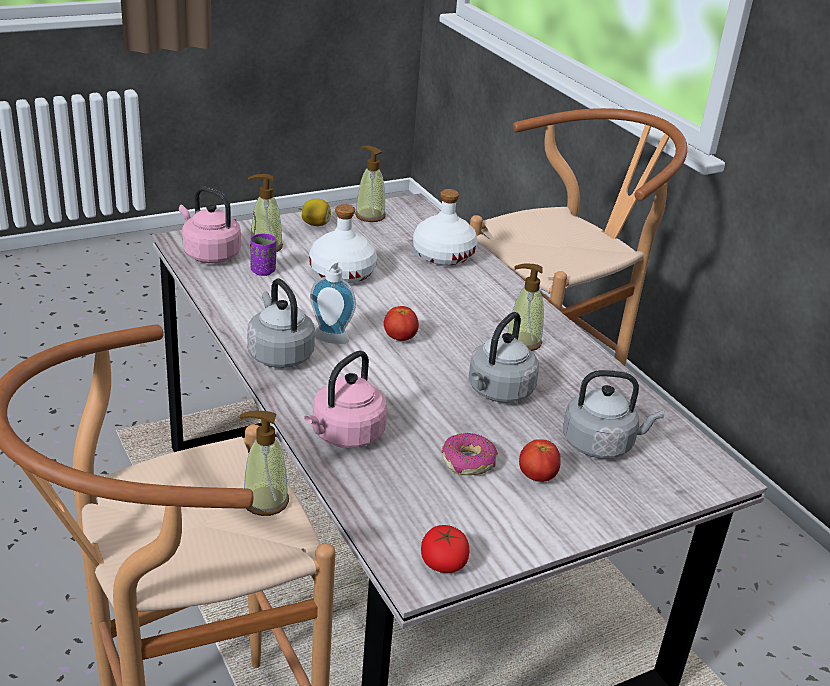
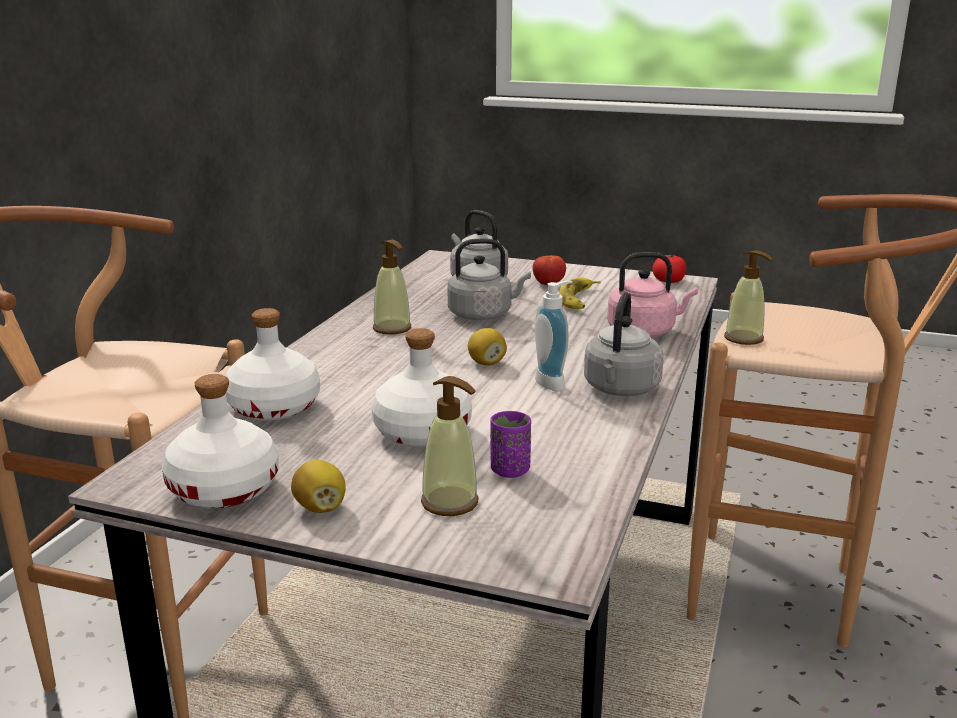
camera: 130 degrees left, 10 degrees down
pink kettle [179,187,241,263] -> none
soap dispenser [355,146,386,222] -> white bottle [162,374,279,508]
tomato [384,306,419,341] -> lemon [468,328,507,366]
donut [441,433,498,475] -> banana [559,278,601,309]

